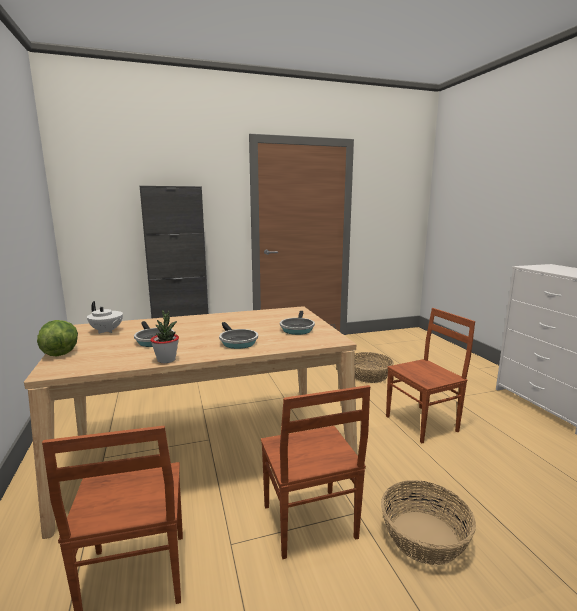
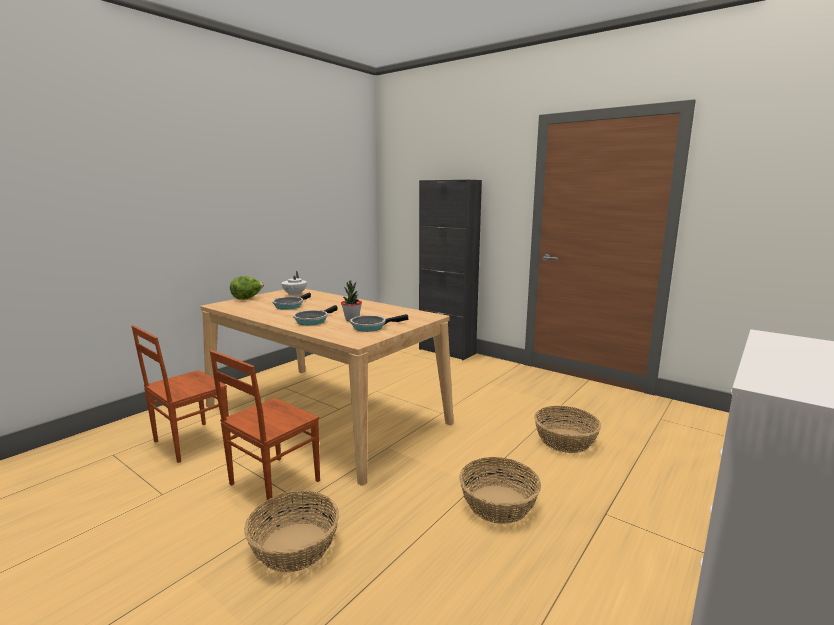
camera: 55 degrees right, 0 degrees up
potted plant [150,310,179,363] -> potted plant moved to [341,280,362,321]
brown chair [386,308,475,443] -> basket [459,457,541,524]

